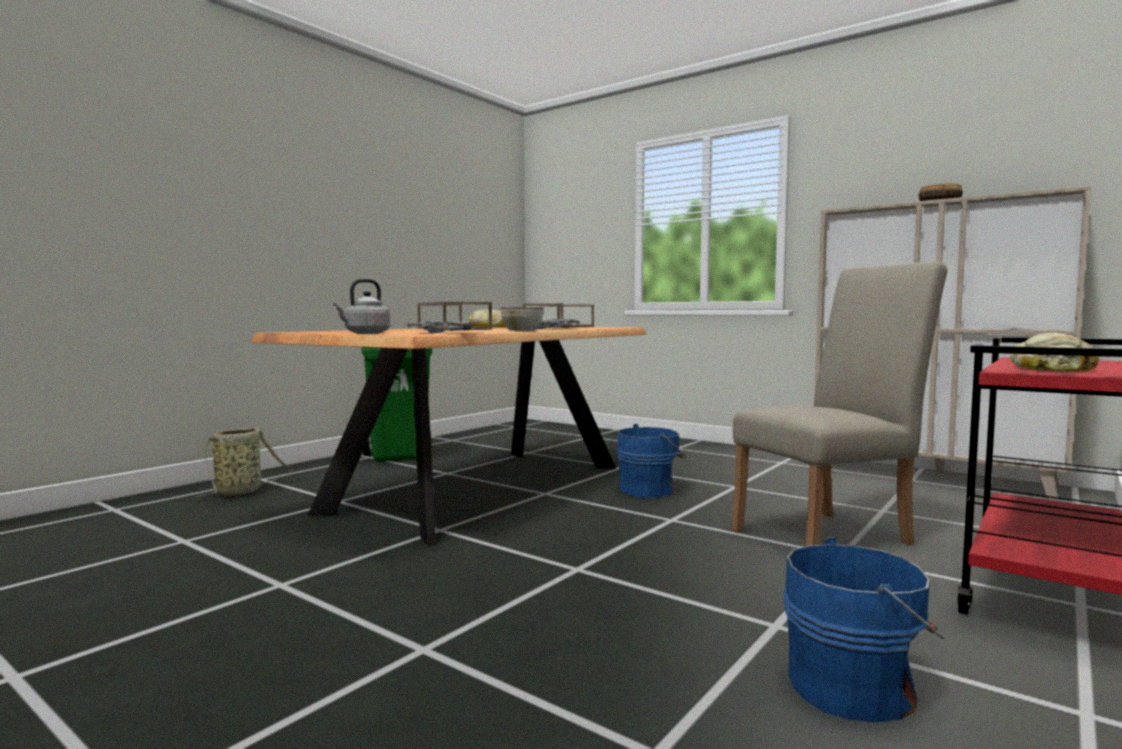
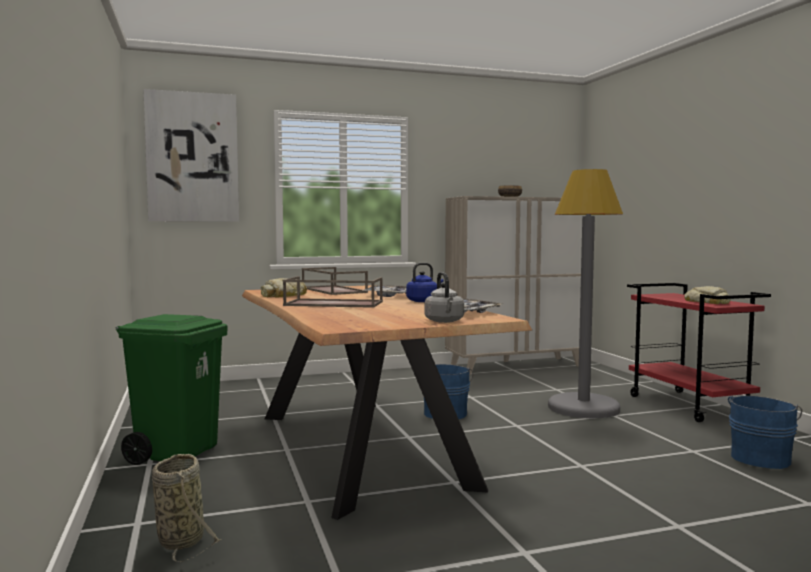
camera: 55 degrees left, 0 degrees up
bowl [500,307,544,331] -> blue kettle [406,263,444,302]
beige chair [732,261,947,546] -> grey floor lamp [548,169,623,418]
none -> picture [143,89,239,222]

